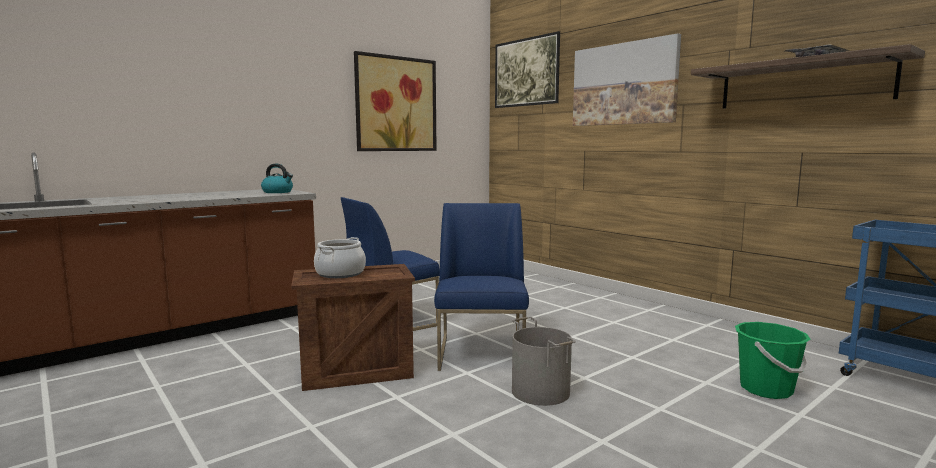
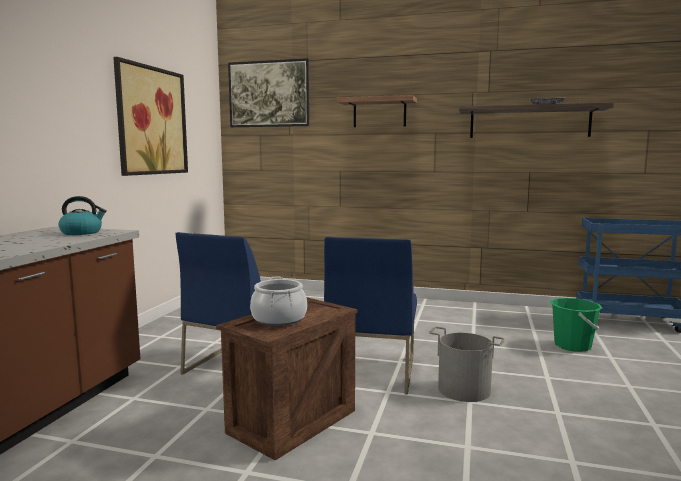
camera: 35 degrees left, 0 degrees up
blue chair [434,203,529,371] -> blue chair turned 135 degrees counterclockwise [324,237,417,395]
picture [573,33,681,126] -> shelf [337,95,417,127]

